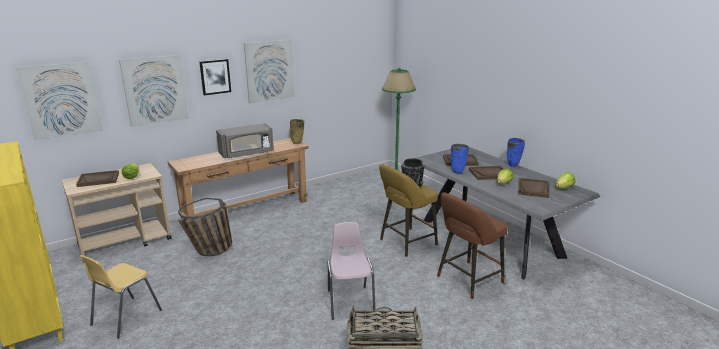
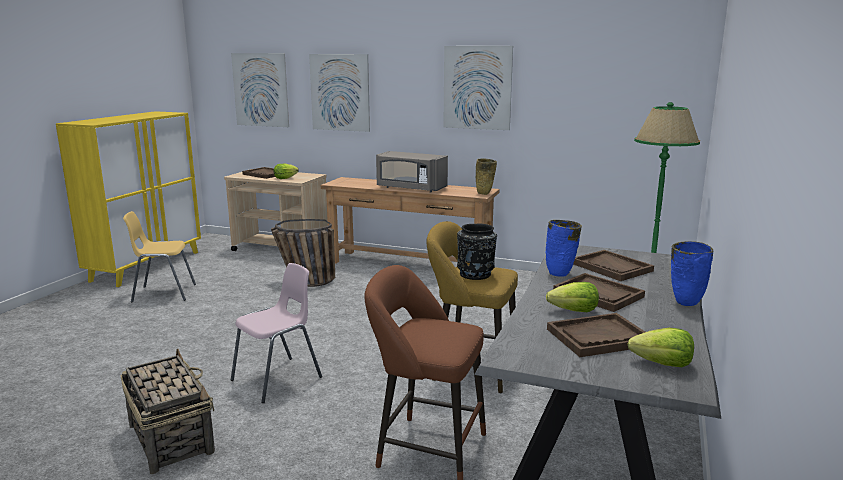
camera: 55 degrees right, 5 degrees down
picture [199,59,231,95] -> none

